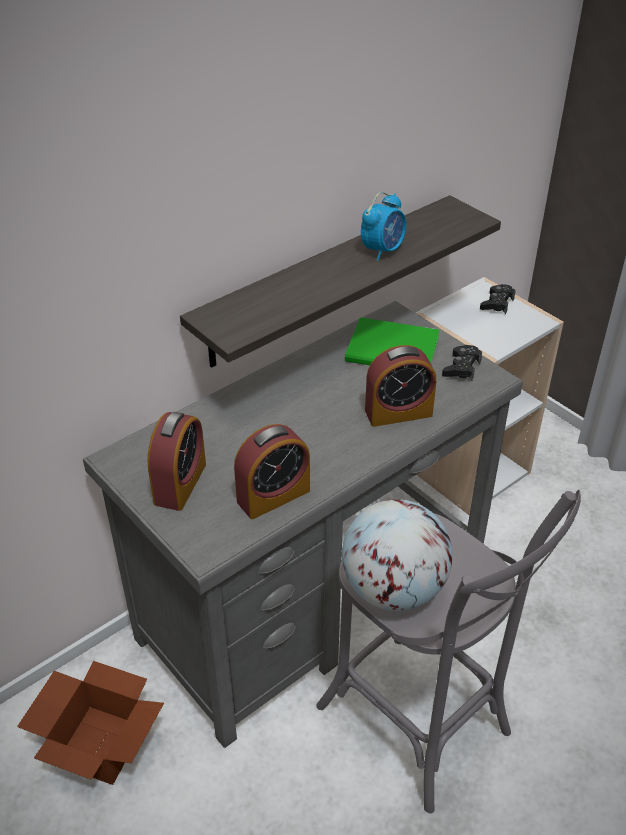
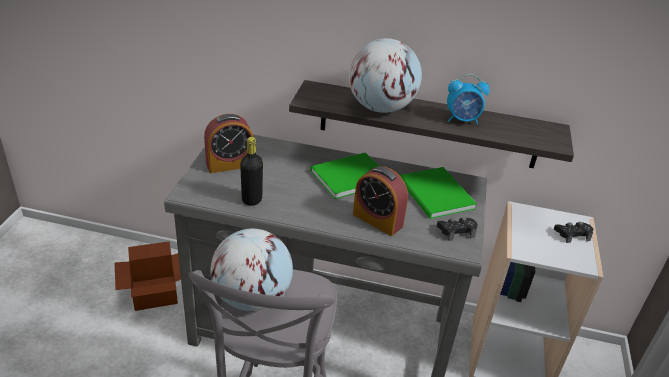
camera: 50 degrees right, 5 degrees down
alarm clock [234,424,310,519] -> black bottle [240,137,263,206]
none -> green book [310,152,379,199]
none -> globe [349,38,422,113]

